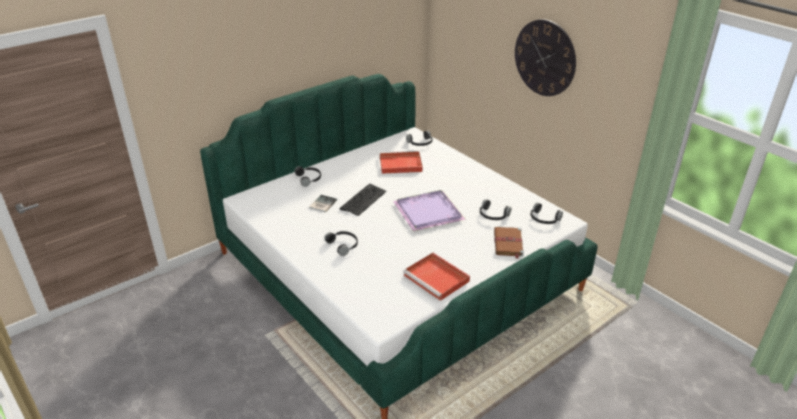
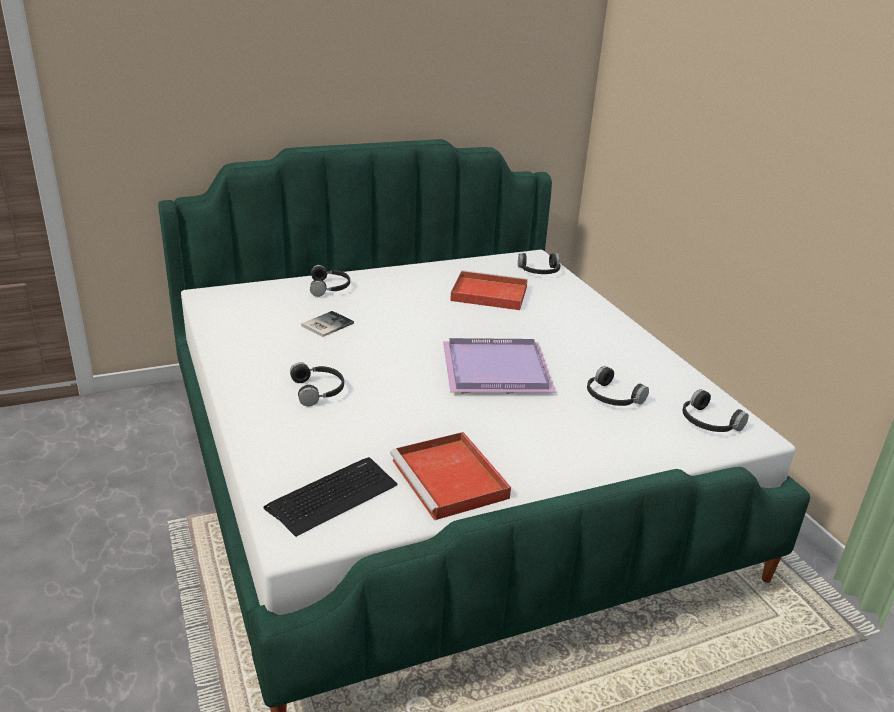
camera: 15 degrees right, 5 degrees down
keyboard [340,184,387,216] -> keyboard moved to [263,457,398,537]
brown book [494,227,524,259] -> none
wall clock [515,19,576,96] -> none

